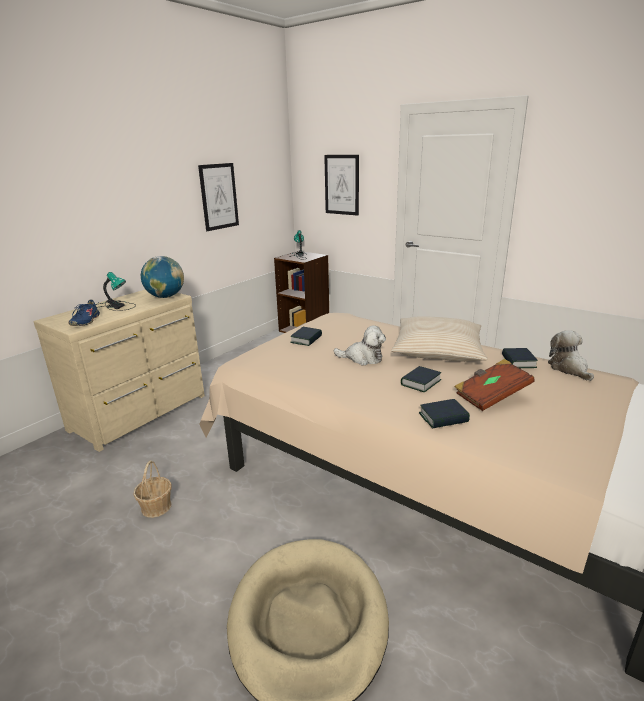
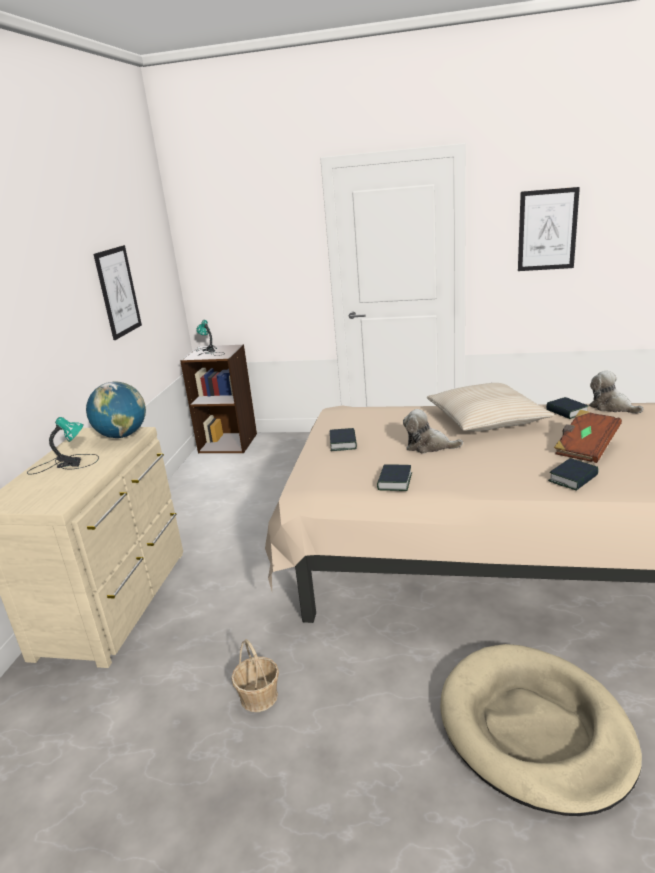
camera: 25 degrees left, 0 degrees up
blue shoe [68,299,100,326] -> none
picture [324,155,359,216] -> picture moved to [518,187,580,271]
plush toy [334,325,386,365] -> plush toy turned 150 degrees counterclockwise [403,409,463,454]
book [401,366,441,392] -> book moved to [377,464,412,491]

